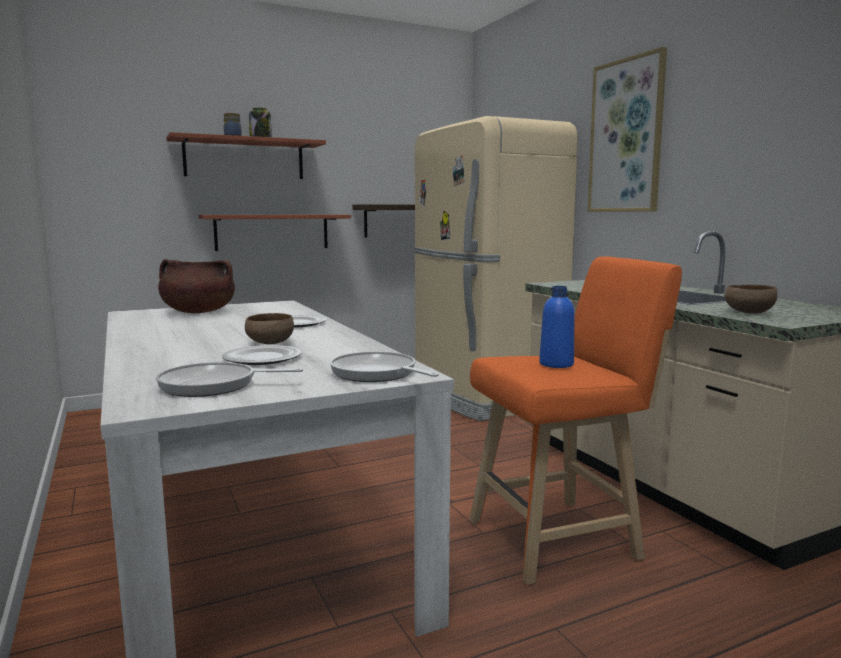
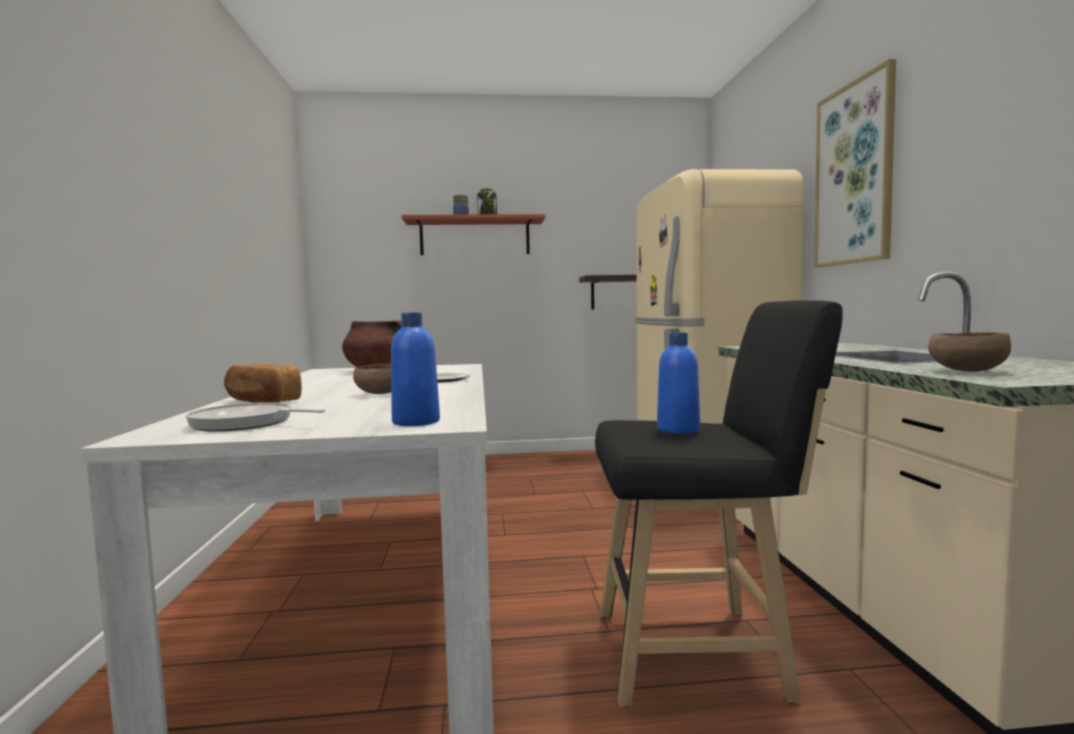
camera: 20 degrees right, 5 degrees down
shelf [199,215,351,251] -> none
plate [222,345,302,365] -> none
frying pan [330,352,439,382] -> blue bottle [391,312,440,426]
orange stool [469,256,682,585] -> black stool [595,300,843,707]
none -> bread [224,363,302,403]

